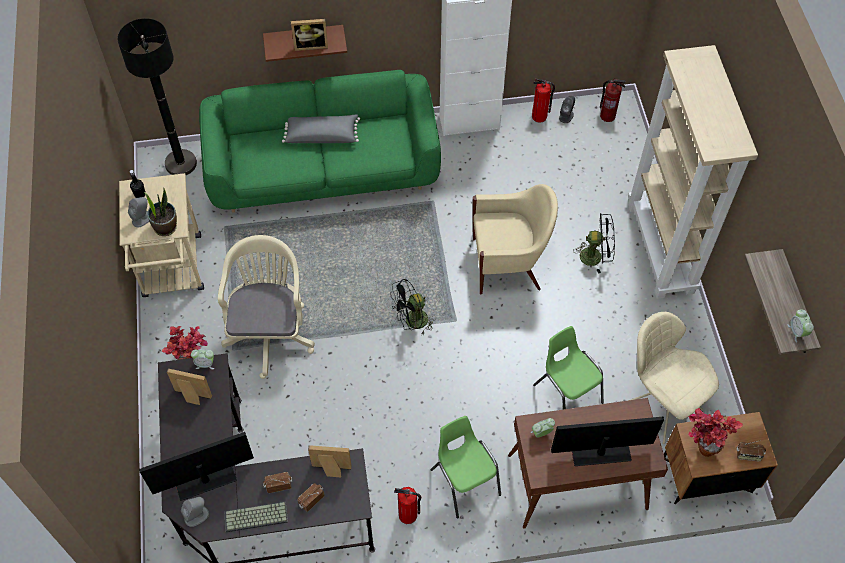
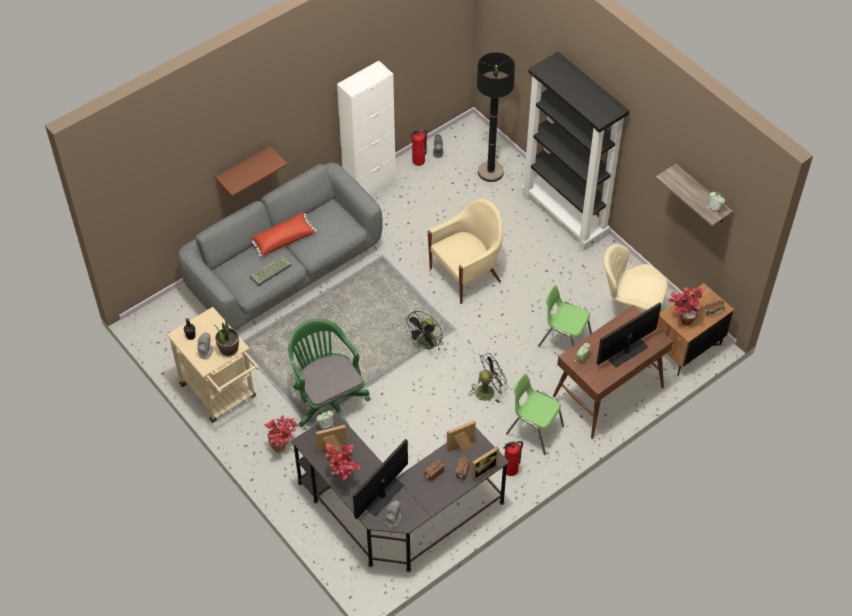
camera: 30 degrees left, 5 degrees down
black floor lamp [117,18,197,175] -> black floor lamp moved to [477,52,515,182]
green sofa [199,70,441,213] -> grey sofa [178,163,383,331]
beige office chair [218,235,315,379] -> green office chair [288,319,370,427]
keyboard [224,501,288,532] -> keyboard moved to [249,256,292,286]
grey pillow [282,114,360,143] -> red pillow [252,212,317,256]
picture frame [291,19,328,51] -> picture frame moved to [471,447,499,482]
black fan [573,213,615,274] -> black fan moved to [469,353,508,403]
fire extinguisher [600,78,626,122] -> none
beige bookcase [628,45,758,299] -> black bookcase [521,52,629,251]
none -> potted plant [326,444,360,480]

